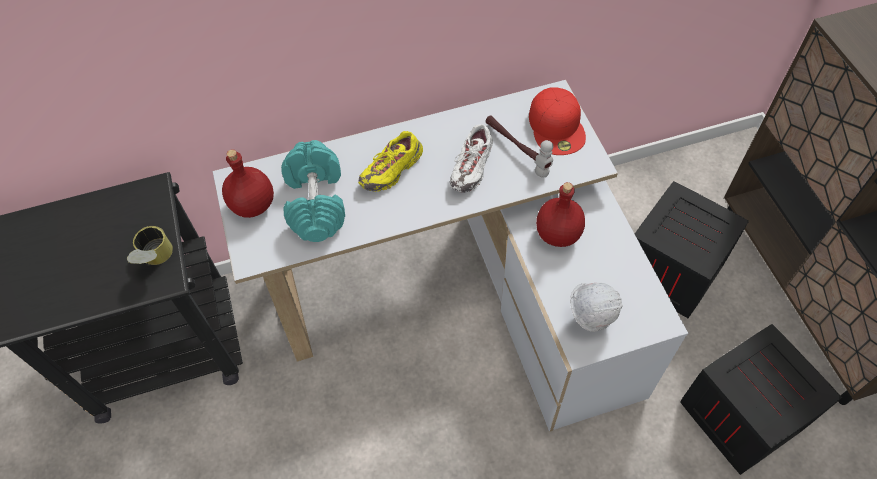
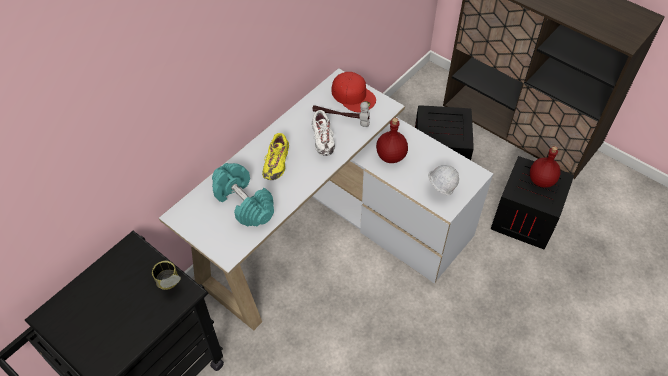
camera: 35 degrees left, 5 degrees down
red bottle [222,149,274,218] -> red bottle moved to [530,146,560,188]

